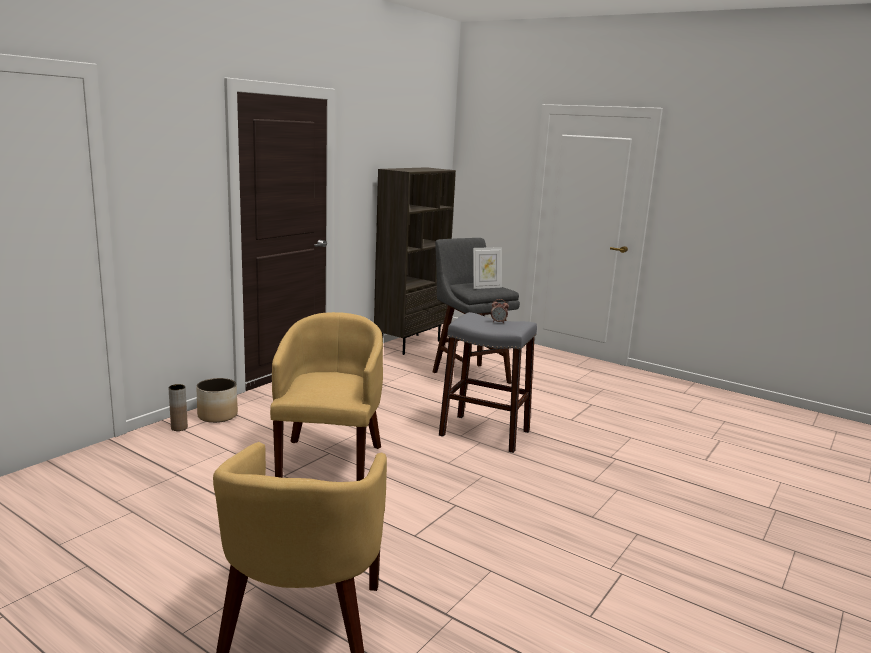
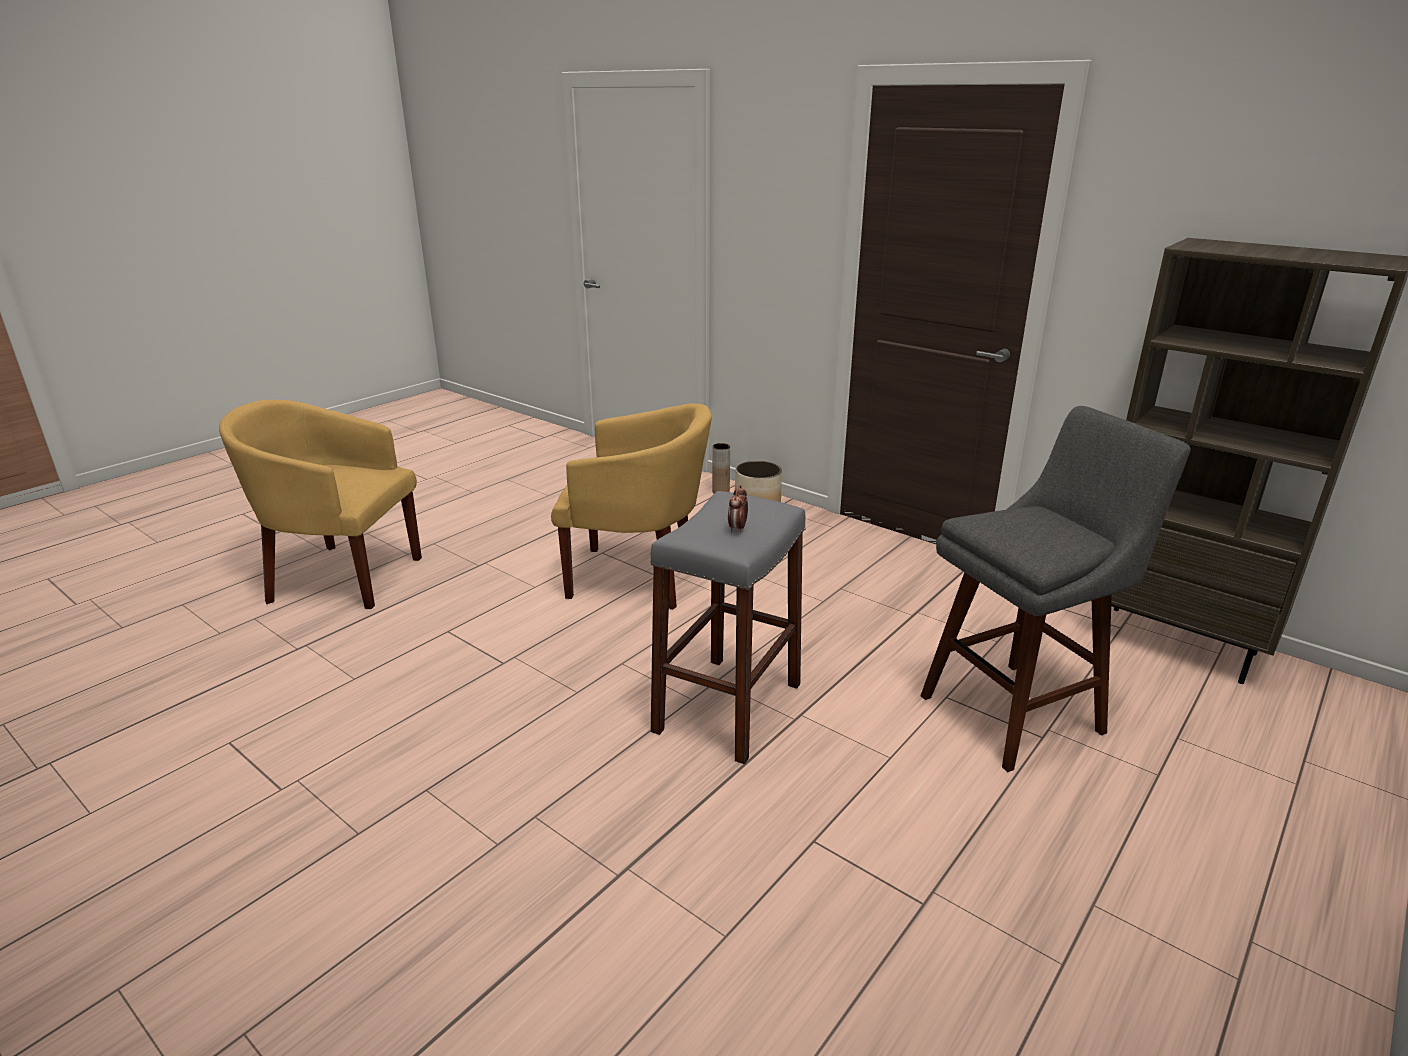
camera: 95 degrees right, 10 degrees up
picture frame [473,247,502,289] -> none

